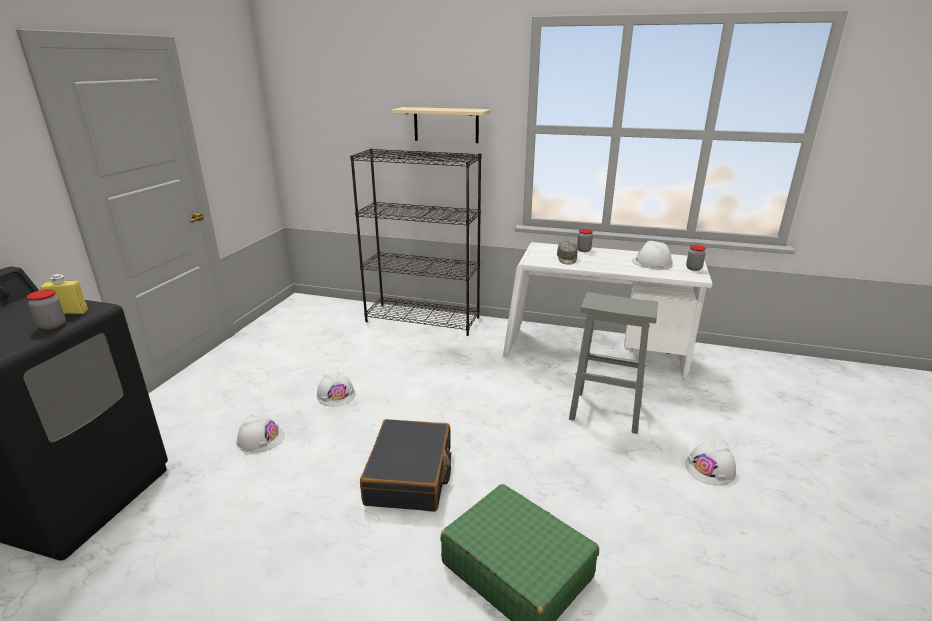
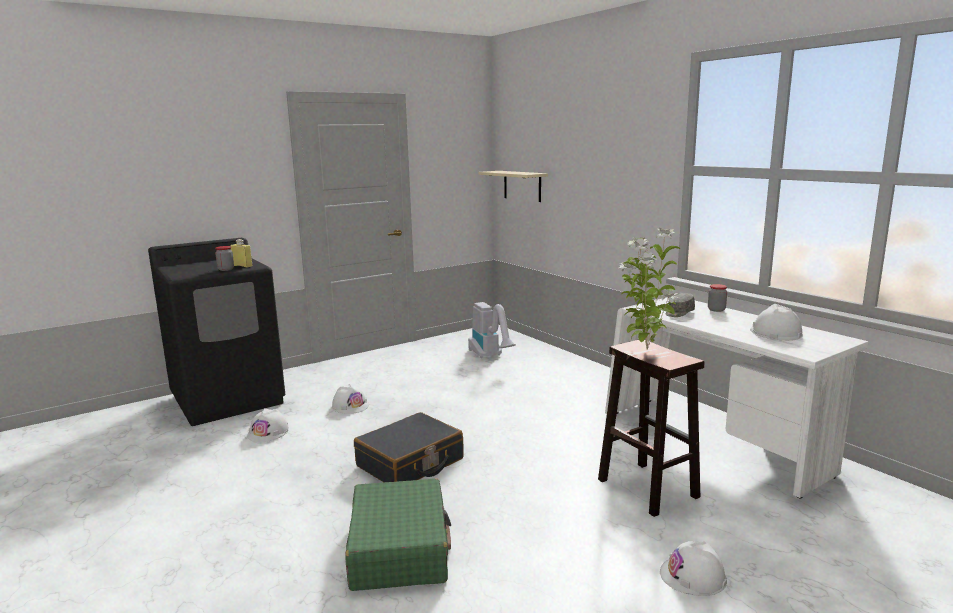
camera: 40 degrees right, 10 degrees down
white hard hat [317,372,355,407] -> white hard hat moved to [247,408,289,443]
black bookcase [350,148,482,336] -> none
beige shelf [391,107,491,143] -> beige shelf moved to [478,171,548,202]
grey stool [569,292,658,434] -> brown stool [598,340,704,517]
jar [686,245,706,271] -> none
none -> vacuum cleaner [468,302,516,358]
none -> potted plant [619,228,680,350]

